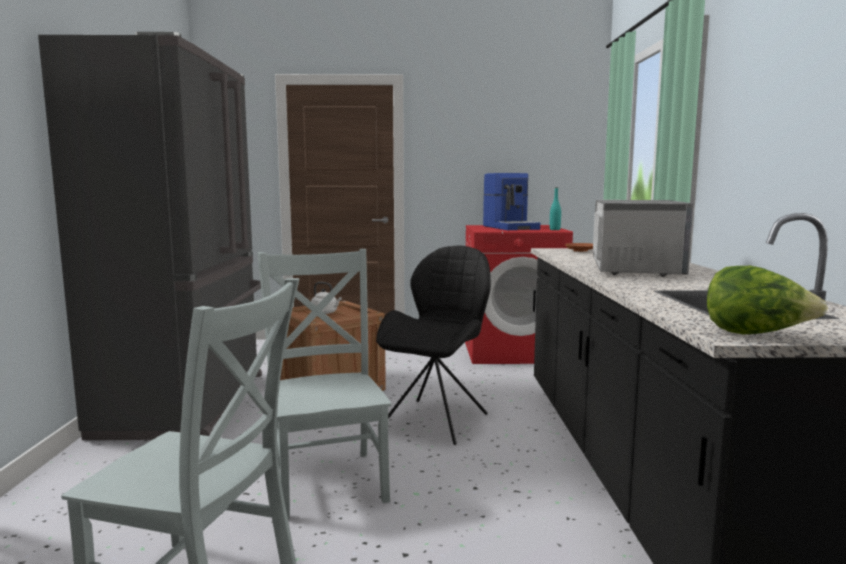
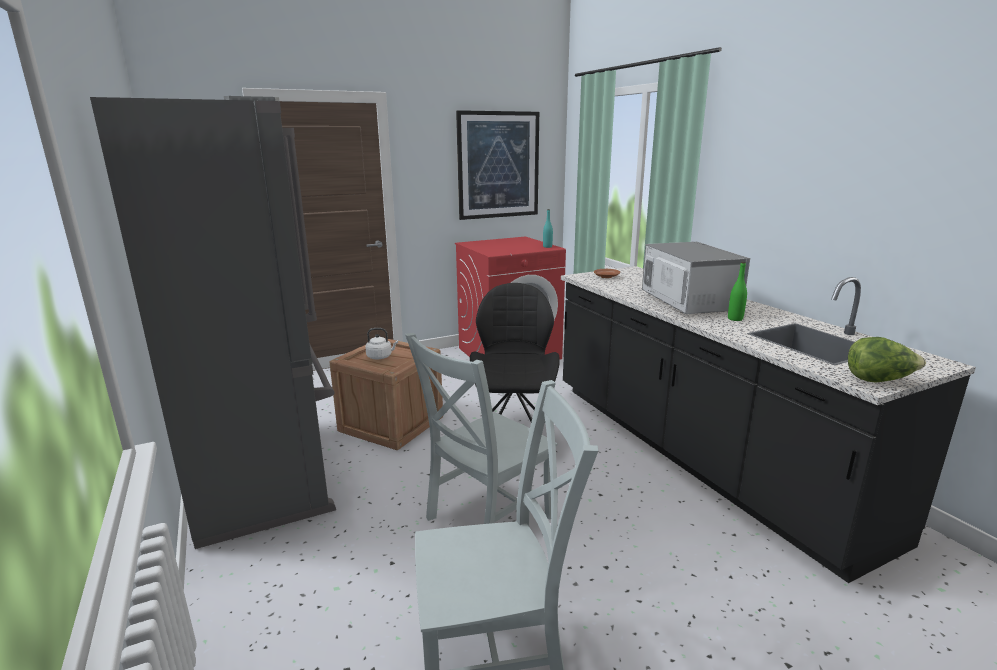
camera: 25 degrees left, 10 degrees up
grey chair [257,249,392,519] -> grey chair turned 90 degrees counterclockwise [405,333,557,524]
coffee machine [483,173,540,230] -> none
none -> picture [456,110,539,220]
none -> green bottle [728,262,747,321]

